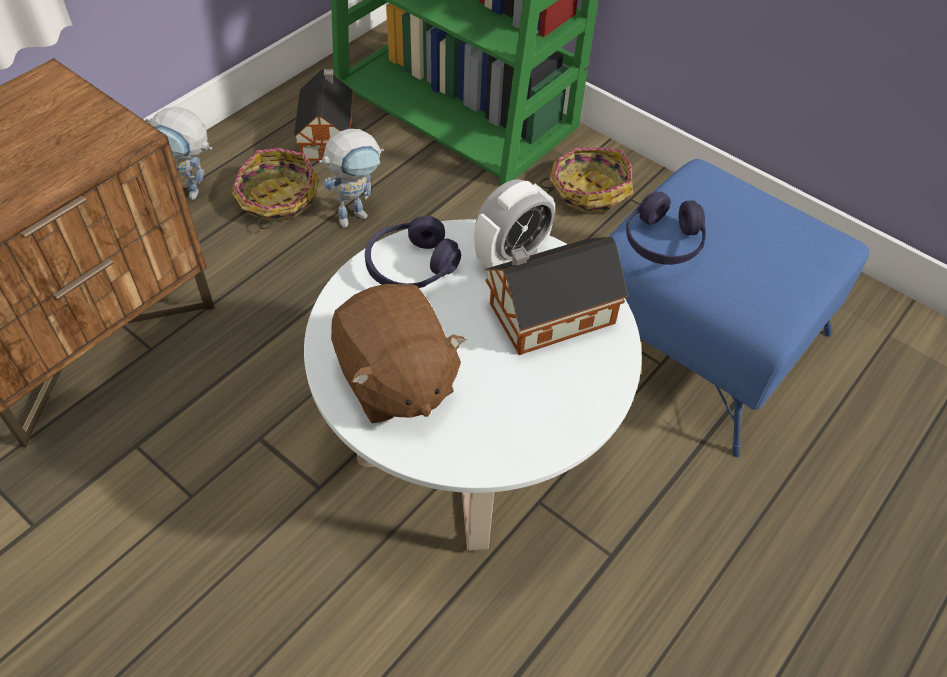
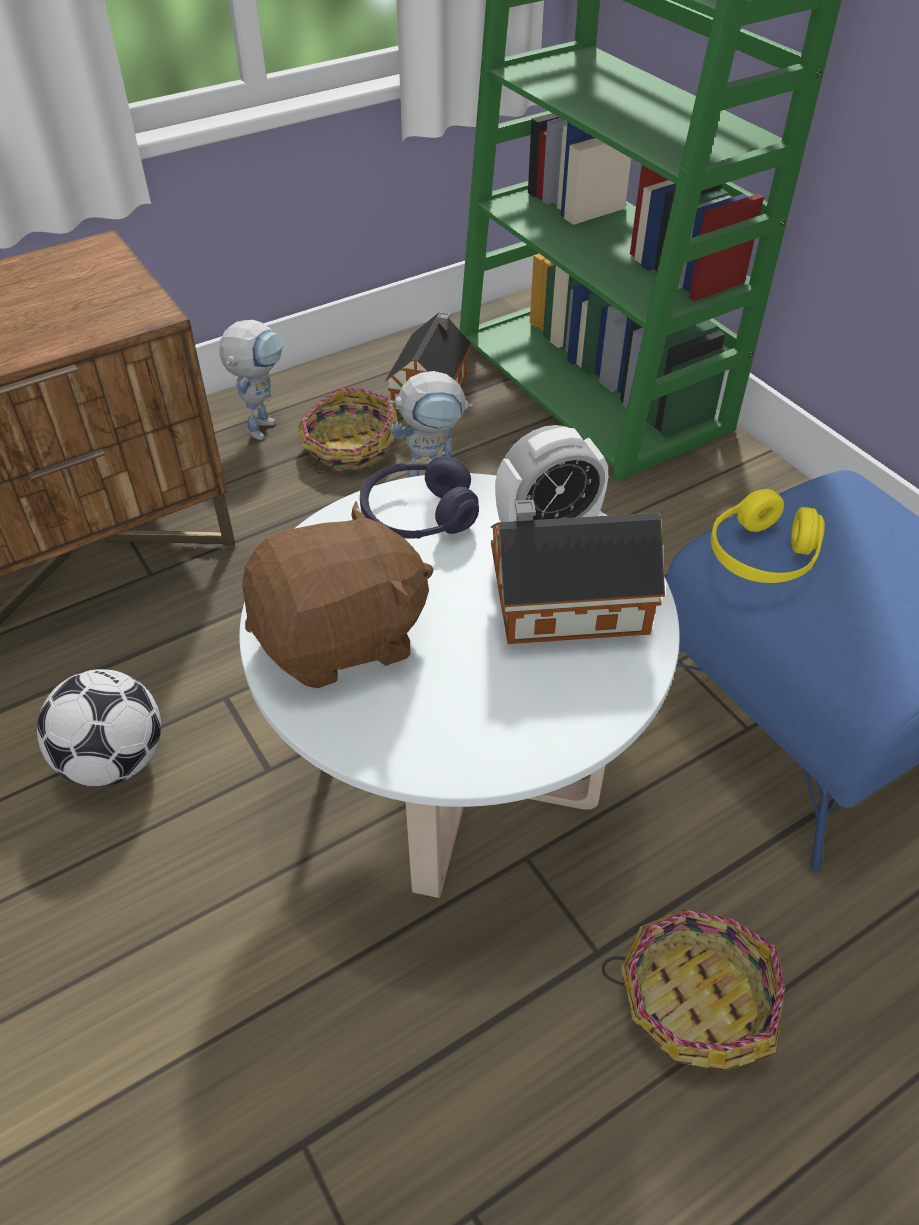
camera: 20 degrees right, 5 degrees down
toy robot [145,107,212,200] -> toy robot turned 105 degrees counterclockwise [220,320,284,440]
brown plush toy [331,284,466,423] -> brown plush toy turned 105 degrees counterclockwise [242,501,434,688]
basket [539,147,634,214] -> basket moved to [602,909,785,1071]
purple headphones [626,192,706,265] -> yellow headphones [711,489,825,583]
none -> football [37,669,161,787]

